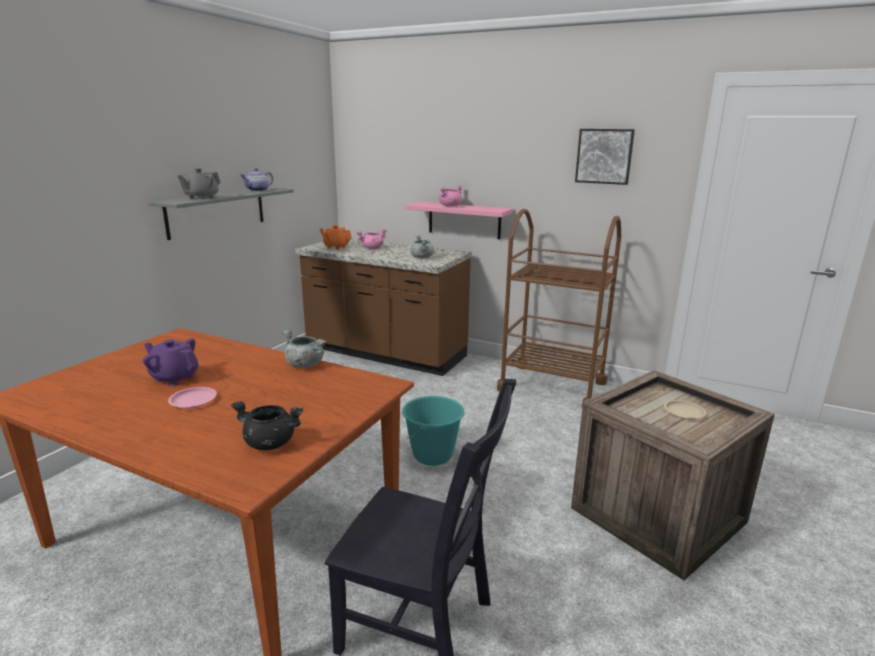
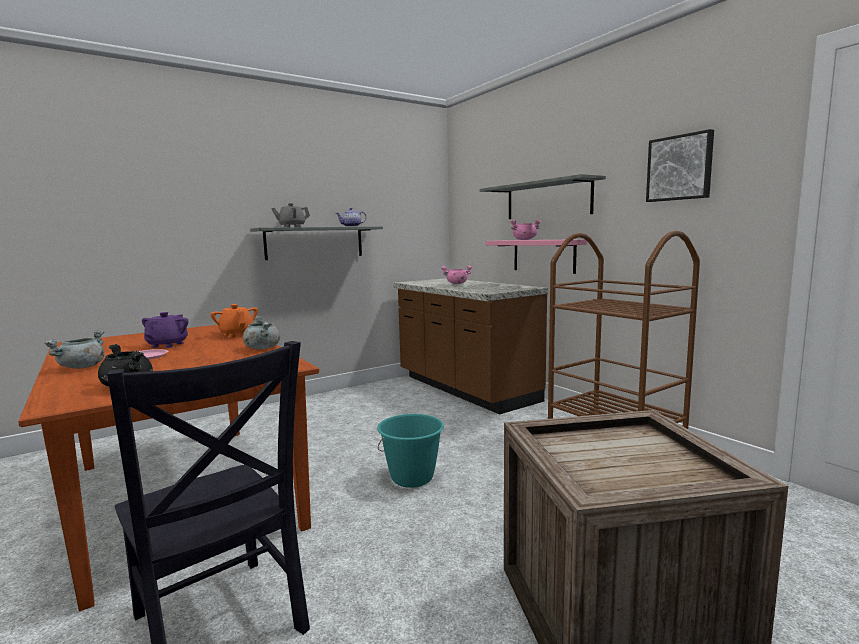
camera: 30 degrees right, 10 degrees down
purple teapot [143,338,199,386] -> purple teapot turned 45 degrees clockwise [142,312,188,348]
orange teapot [320,225,352,249] -> orange teapot moved to [210,304,258,337]
grey cooking pot [410,235,434,258] -> grey cooking pot moved to [44,330,104,369]
beige plate [664,400,706,419] -> none
none -> grey shelf [480,174,606,219]

